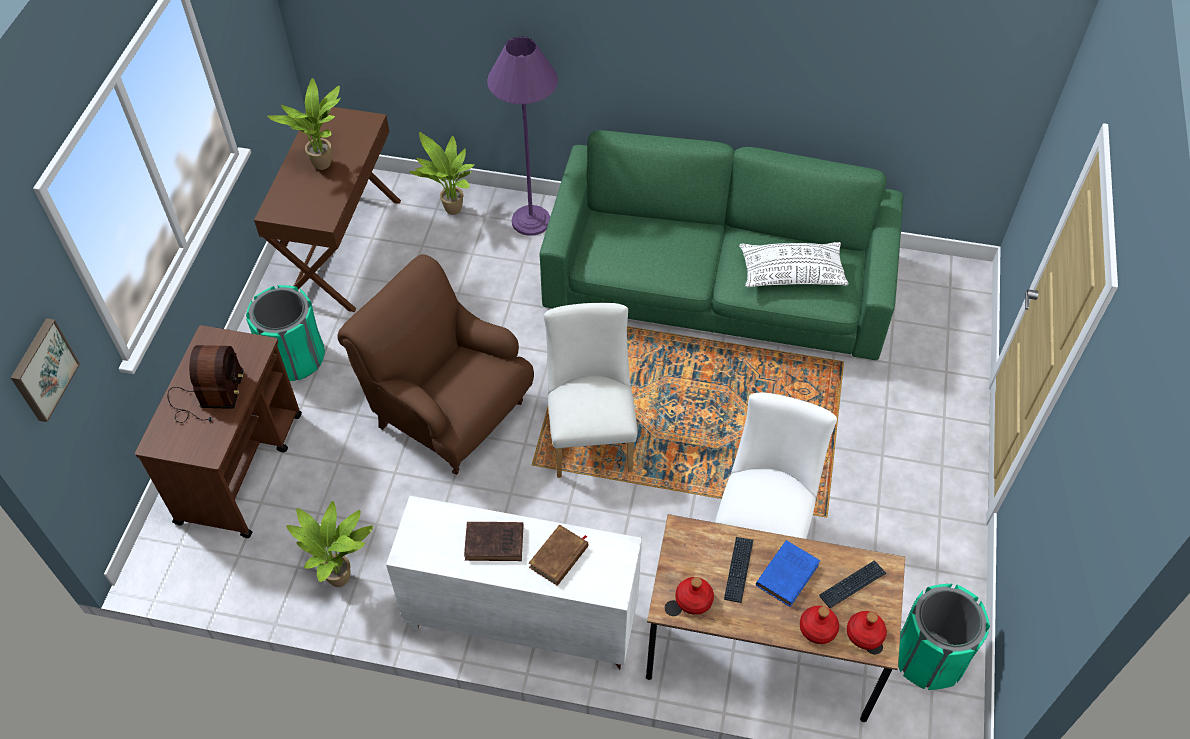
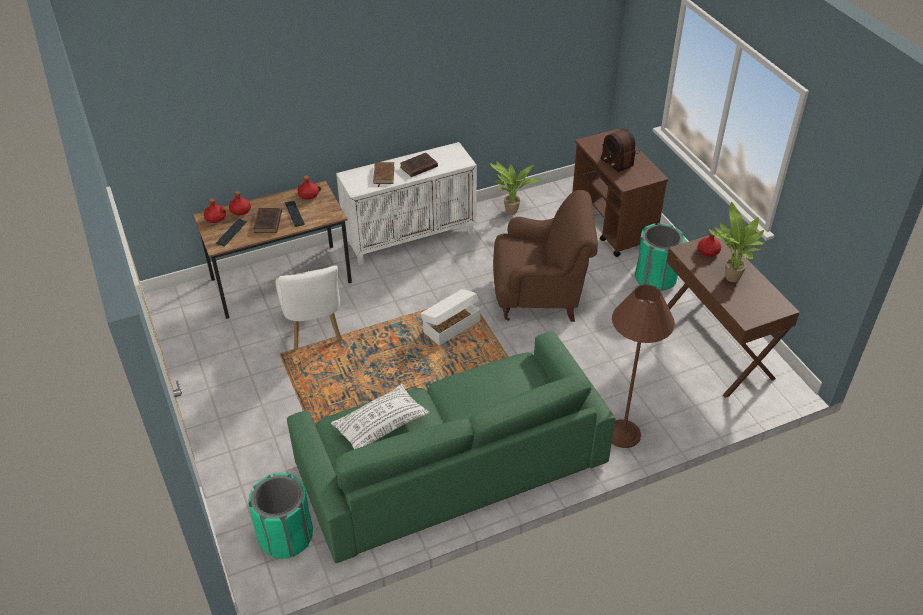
camera: 145 degrees right, 10 degrees down
picture [11,318,80,422] -> none
potted plant [409,132,475,215] -> none
purple floor lamp [487,37,558,236] -> brown floor lamp [612,285,675,448]
white chair [544,303,637,478] -> white storage box [421,289,480,345]
blue book [756,540,820,607] -> brown book [254,208,282,233]
green trash can [898,584,990,690] -> green trash can moved to [248,473,313,559]
none -> red bottle [698,232,721,257]

